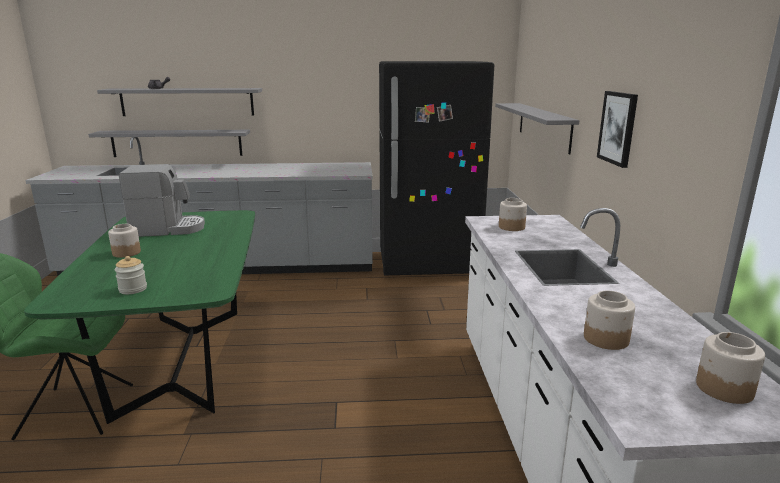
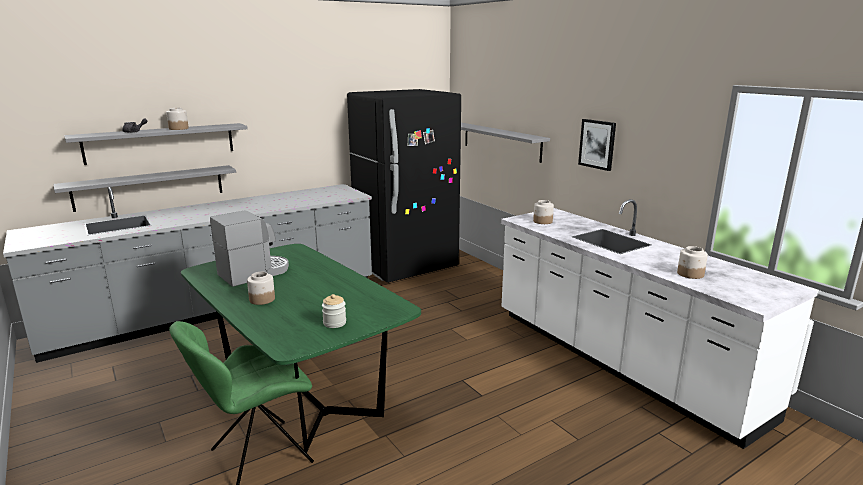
camera: 30 degrees left, 0 degrees up
jar [696,332,765,404] -> jar moved to [166,108,189,130]

